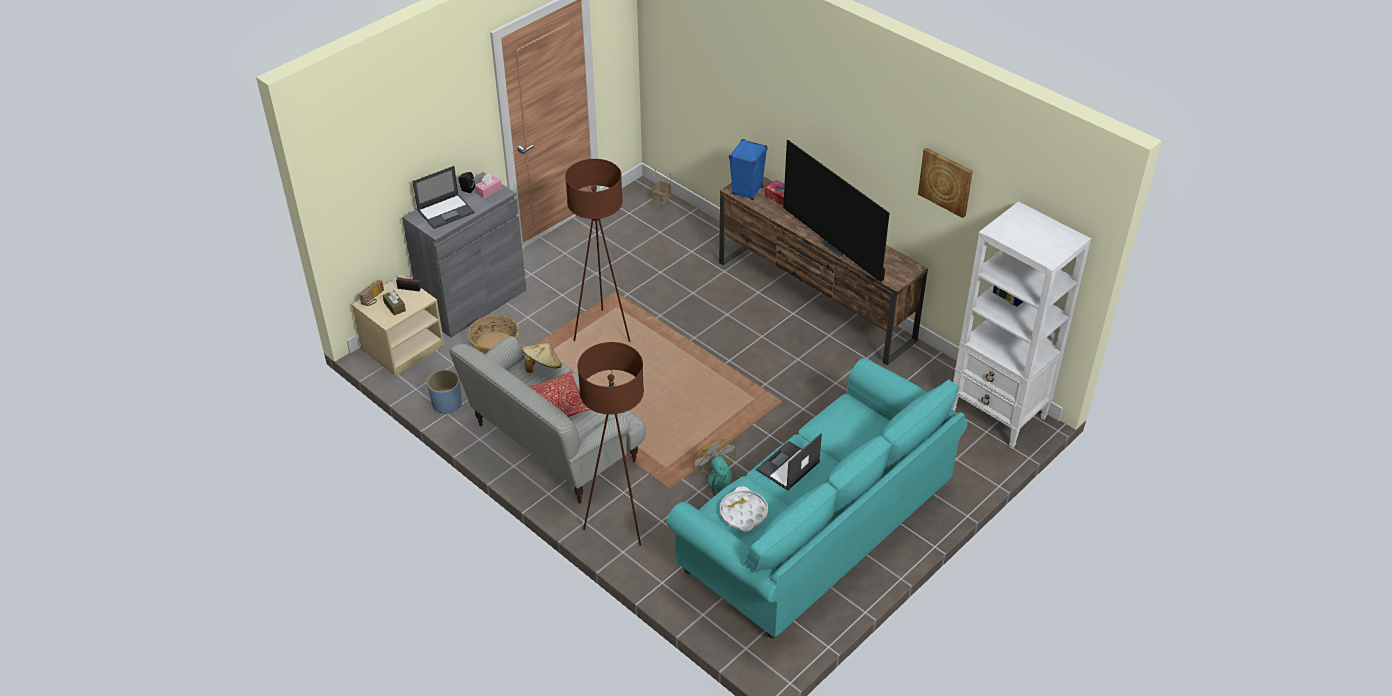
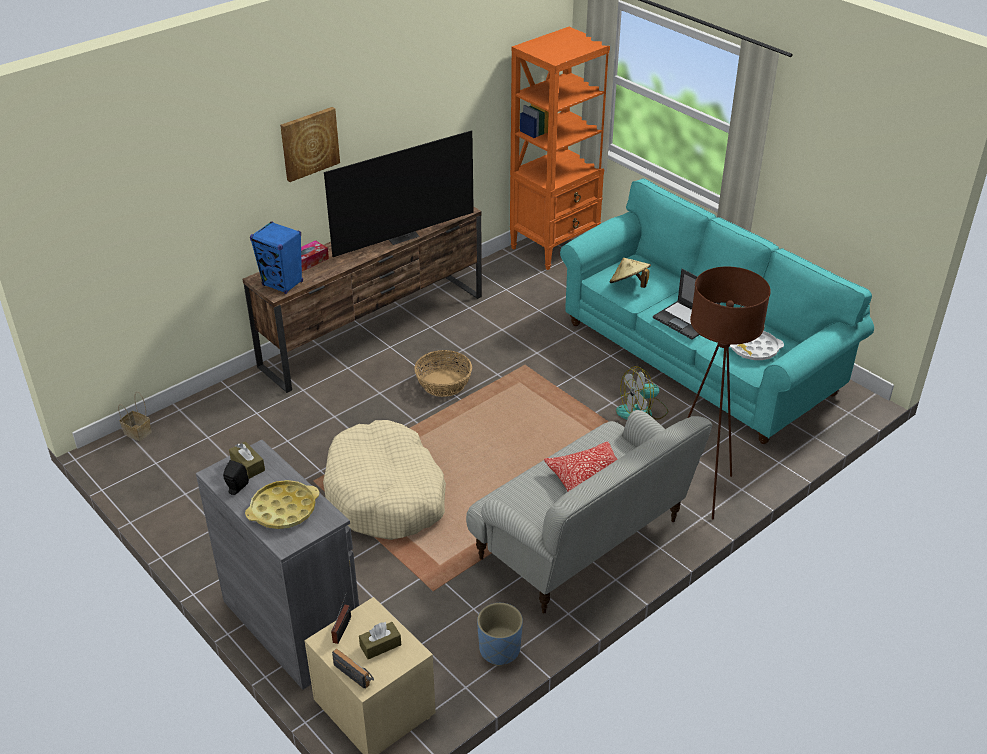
camera: 85 degrees left, 5 degrees down
laptop [413,166,474,229] -> yellow tray [245,480,319,529]
basket [468,315,519,354] -> basket moved to [415,350,472,397]
pink tissue box [475,174,502,198] -> brown tissue box [229,442,265,479]
beige hat [522,343,562,373] -> beige hat moved to [609,258,651,288]
brown floor lamp [565,159,630,342] -> beige dog bed [323,420,446,540]
picture [918,147,973,218] -> picture moved to [280,107,340,182]
white bookcase [952,202,1091,449] -> orange bookcase [510,27,610,270]

